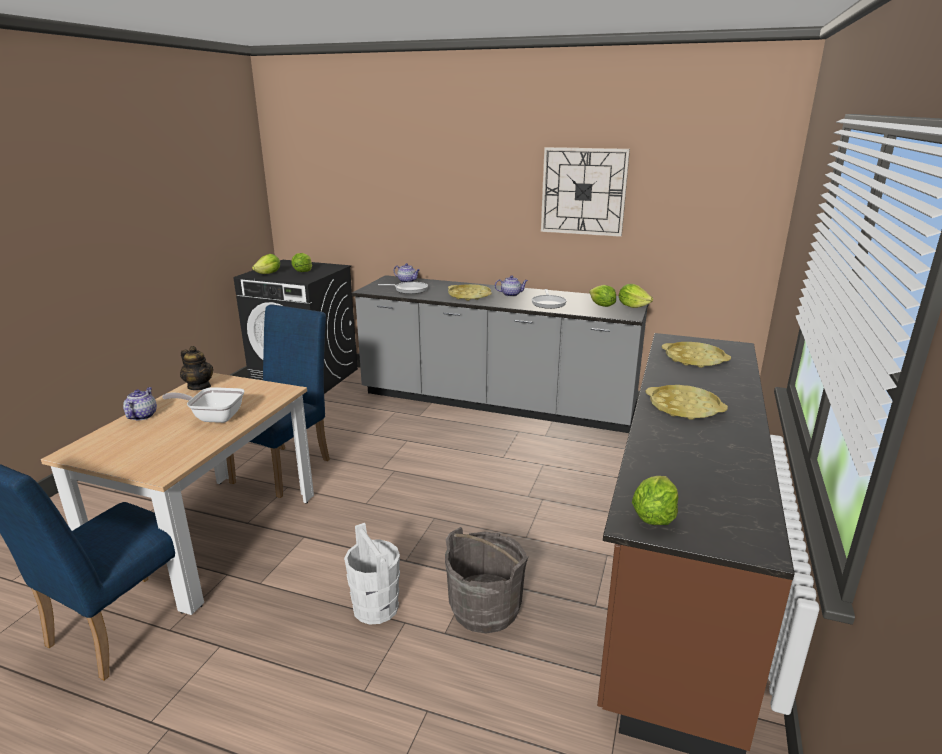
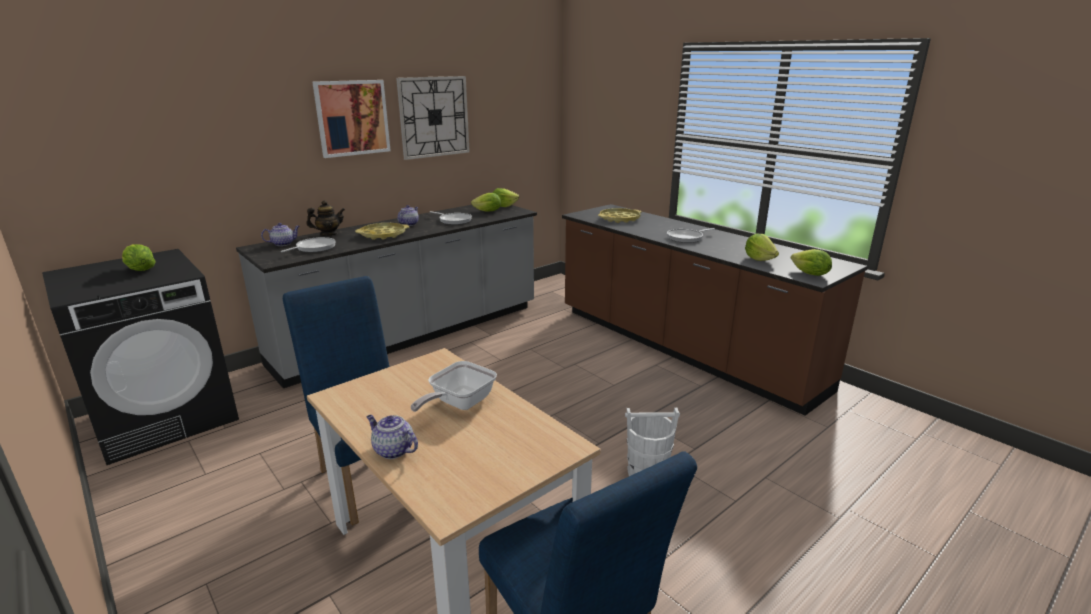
camera: 60 degrees left, 0 degrees up
teapot [180,346,213,390] -> teapot moved to [306,200,345,236]
lettuce [252,254,280,274] -> lettuce moved to [745,234,779,261]
grey bucket [445,527,528,634] -> none
yellow tray [646,385,728,420] -> frying pan [667,228,715,243]
none -> picture [312,80,391,158]

